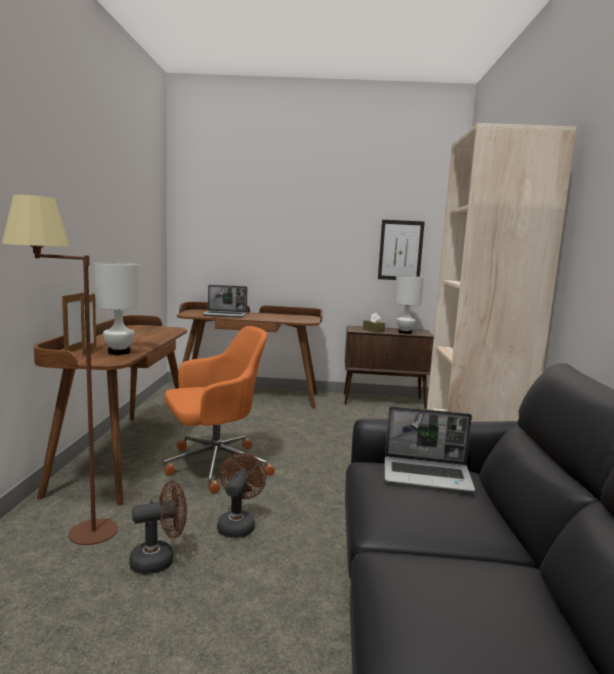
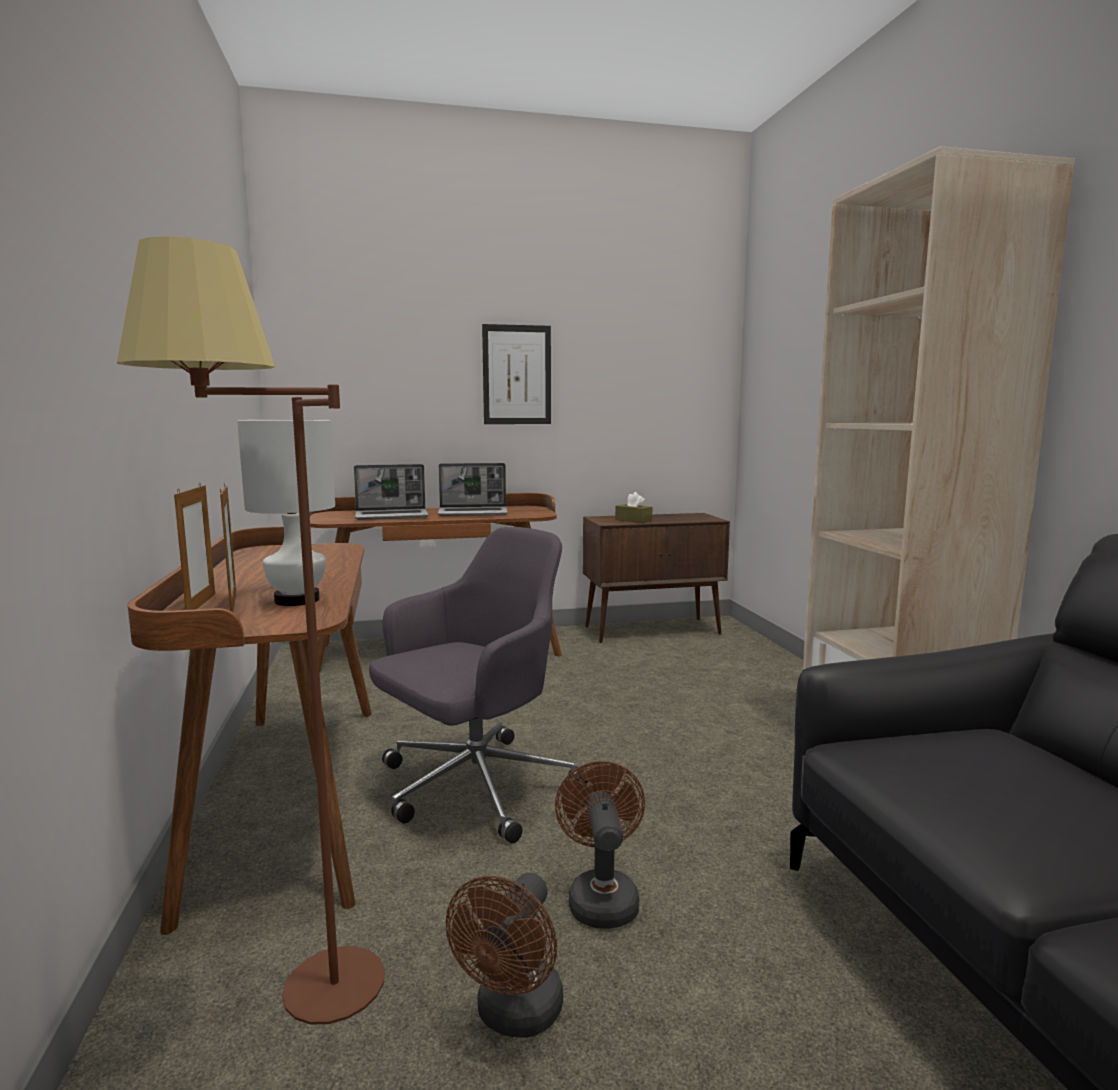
camera: 15 degrees left, 0 degrees up
brown fan [129,480,187,574] -> brown fan turned 150 degrees clockwise [446,873,563,1038]
orange office chair [164,326,275,494] -> grey office chair [369,527,588,844]
picture [378,220,425,280] -> picture moved to [482,324,551,424]
laptop [384,406,475,492] -> laptop moved to [438,463,508,516]
white table lamp [394,276,424,334] -> none

